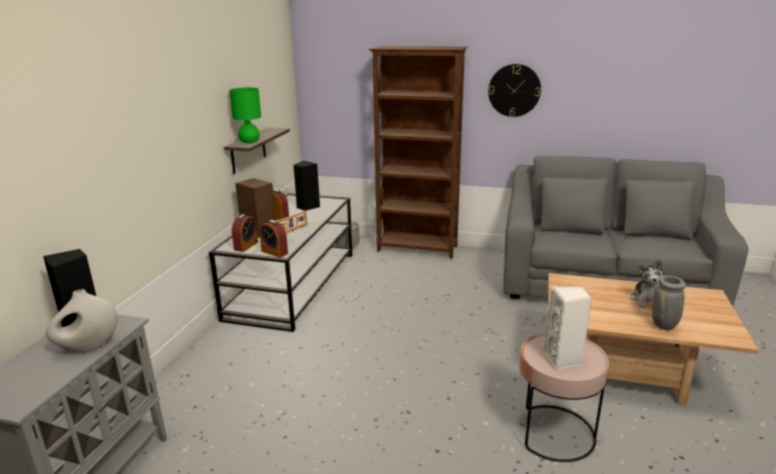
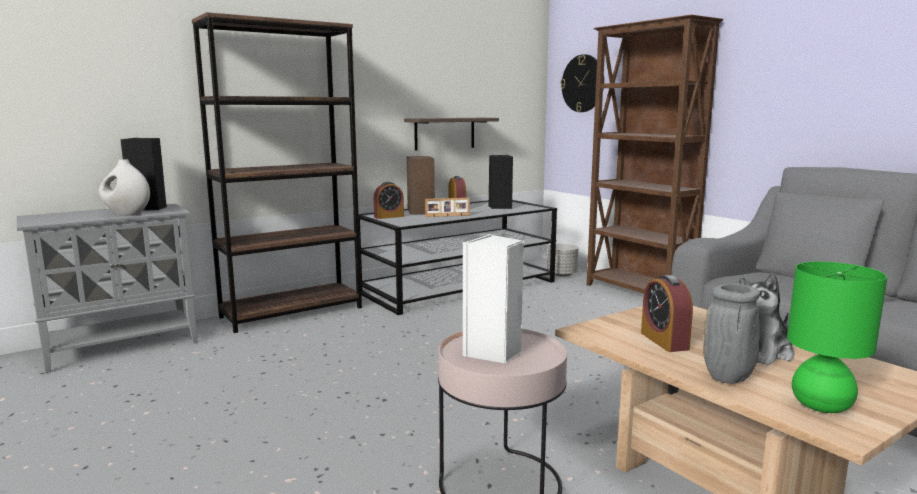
camera: 40 degrees right, 10 degrees down
green table lamp [229,87,261,143] -> green table lamp moved to [787,261,887,413]
alarm clock [260,220,288,258] -> alarm clock moved to [641,275,693,352]
wall clock [488,64,541,117] -> wall clock moved to [561,54,604,112]
none -> brown bookcase [192,12,362,333]

